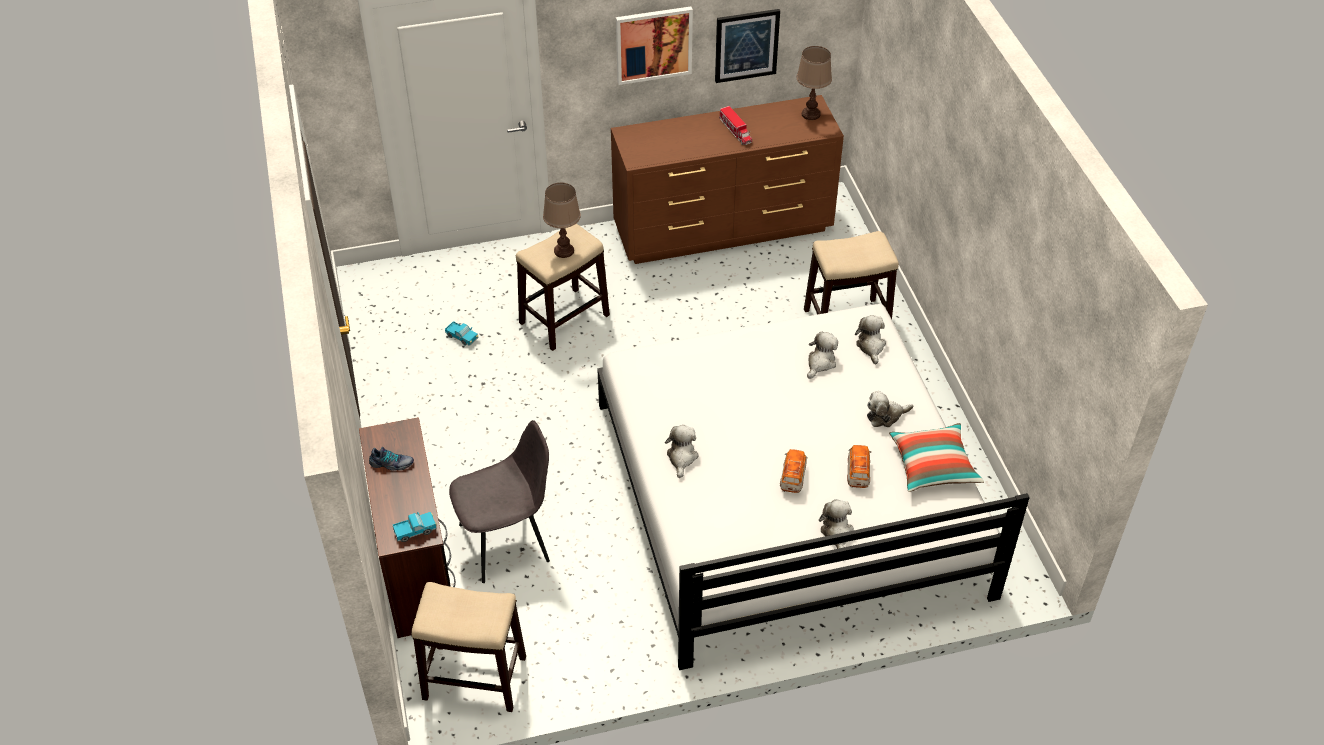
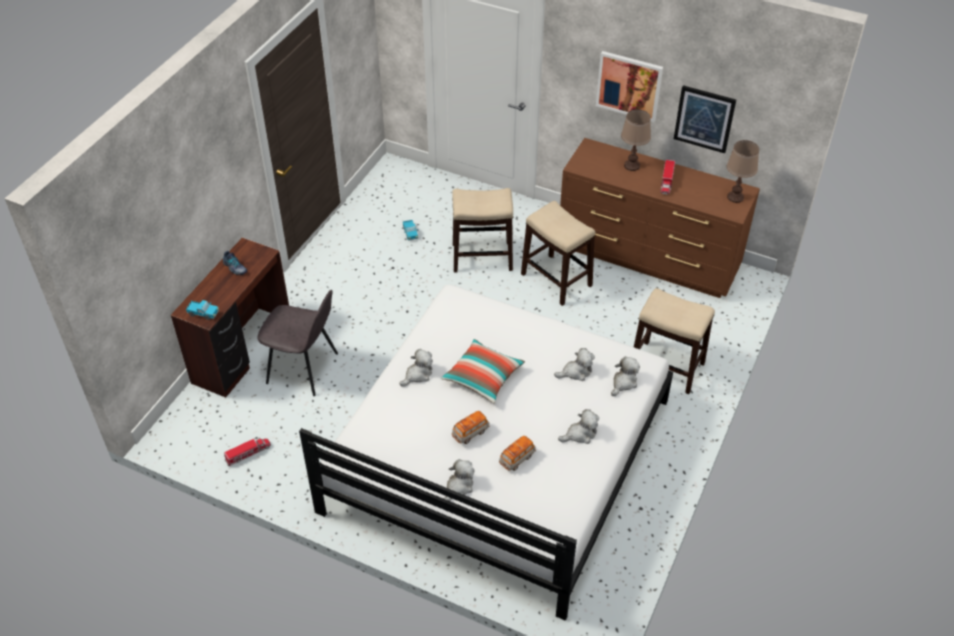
camera: 40 degrees right, 0 degrees up
stool [411,582,526,712] -> stool moved to [521,201,595,306]
brown table lamp [543,183,581,258] -> brown table lamp moved to [621,109,651,171]
plush toy [867,391,913,427] -> plush toy turned 135 degrees clockwise [558,409,600,444]
pillow [889,423,984,492] -> pillow moved to [441,339,525,403]
none -> toy truck [224,438,271,466]

